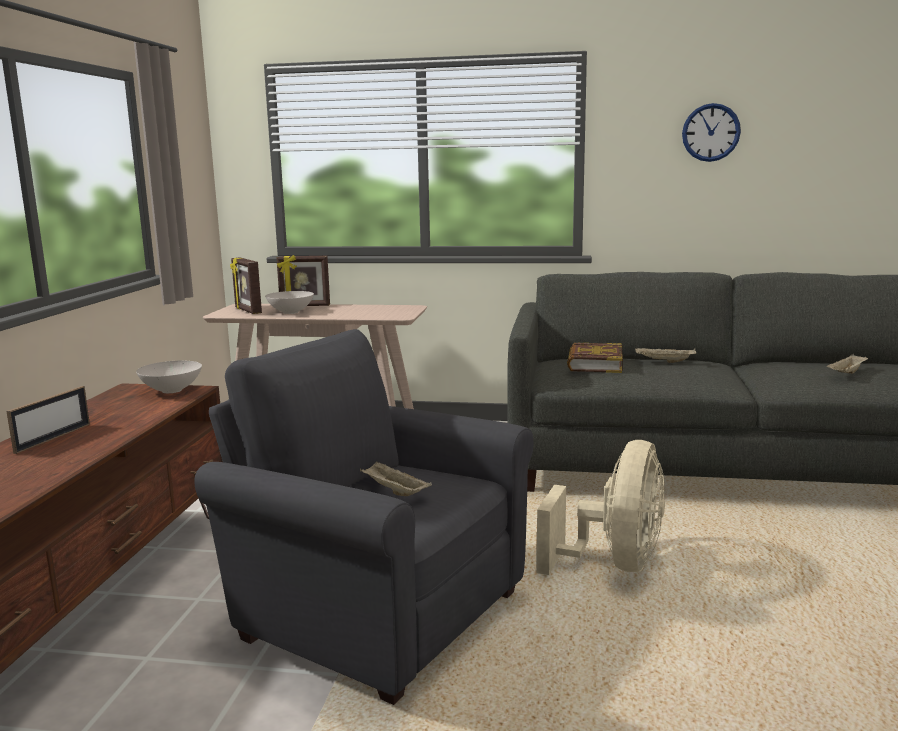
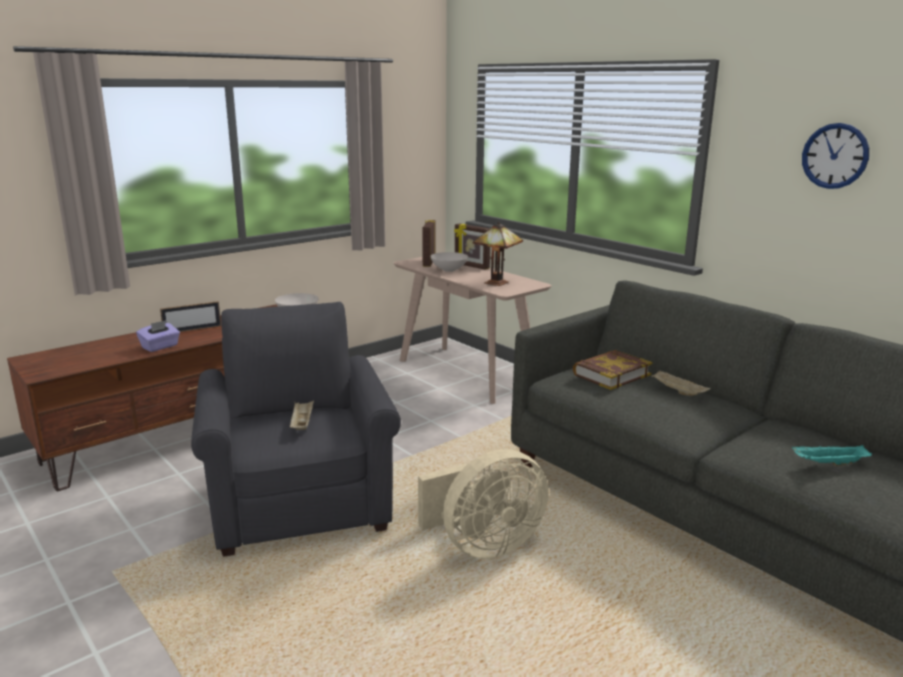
camera: 40 degrees right, 5 degrees up
beige tray [827,354,868,374] -> turquoise tray [792,445,872,466]
none -> purple tissue box [136,320,180,352]
none -> table lamp [473,222,523,286]

